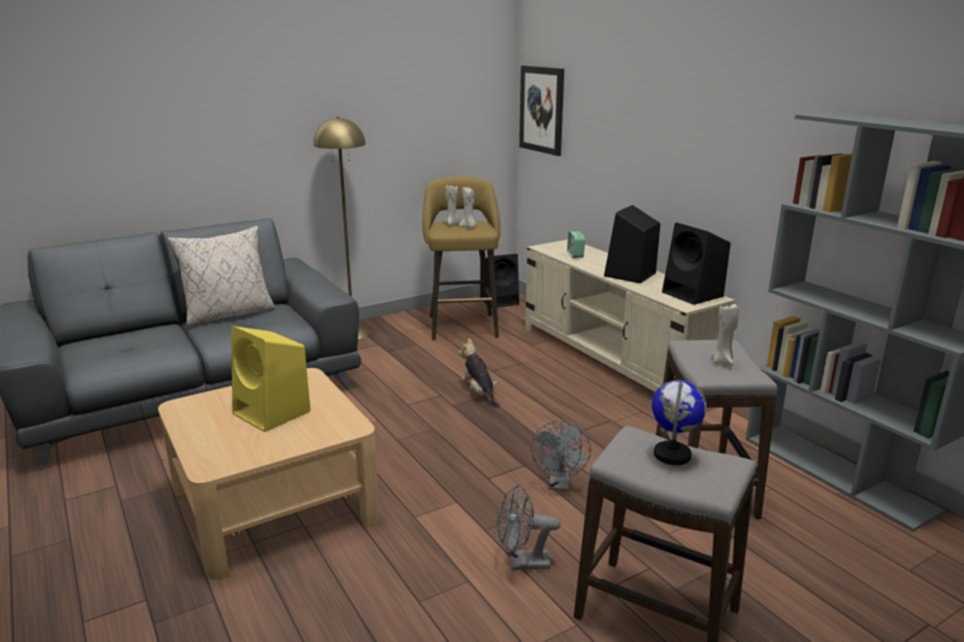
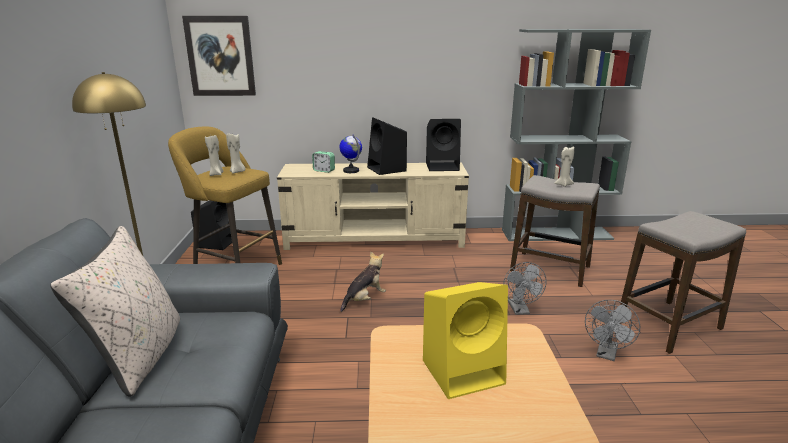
camera: 60 degrees left, 0 degrees up
plush toy [458,338,500,408] -> plush toy turned 135 degrees clockwise [340,251,386,312]
grey fan [531,421,591,491] -> grey fan turned 45 degrees clockwise [503,262,547,315]
globe [652,380,706,465] -> globe moved to [339,134,362,173]

